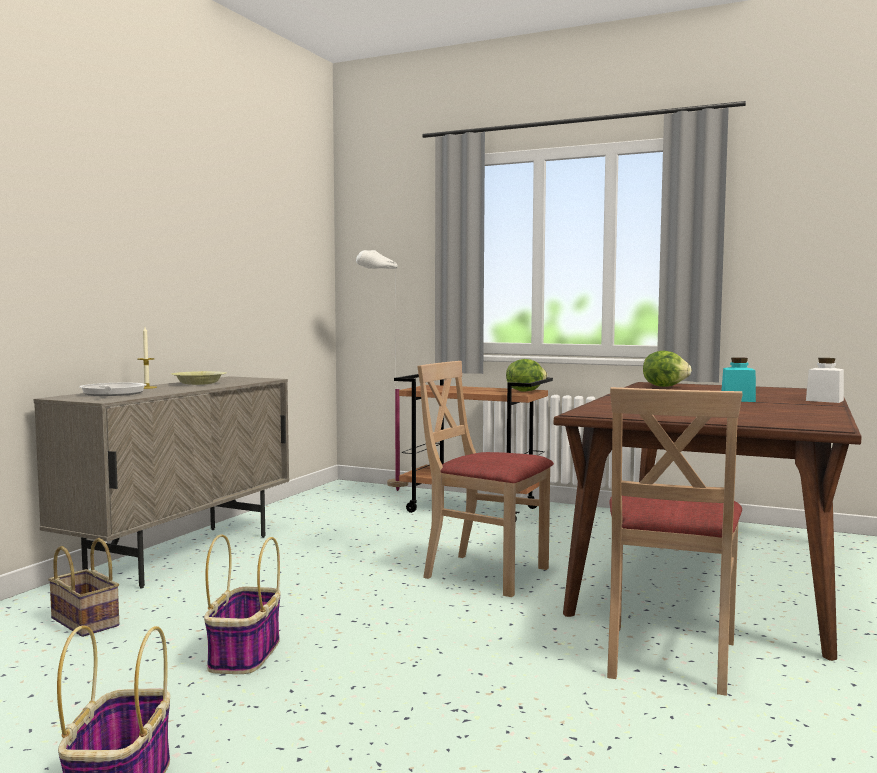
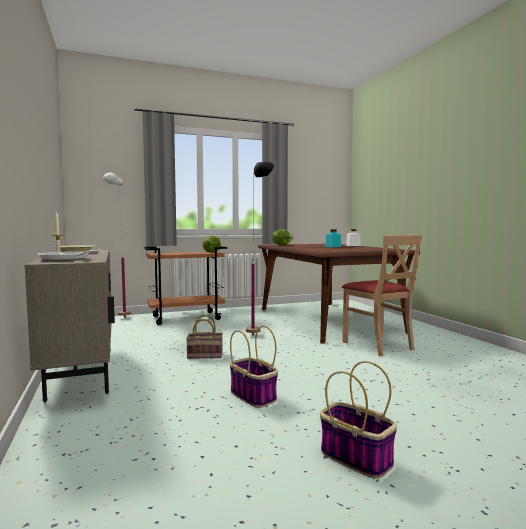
camera: 45 degrees left, 0 degrees up
basket [48,538,119,637] -> basket moved to [186,315,223,359]
beige chair [417,361,554,597] -> black floor lamp [246,162,274,335]

